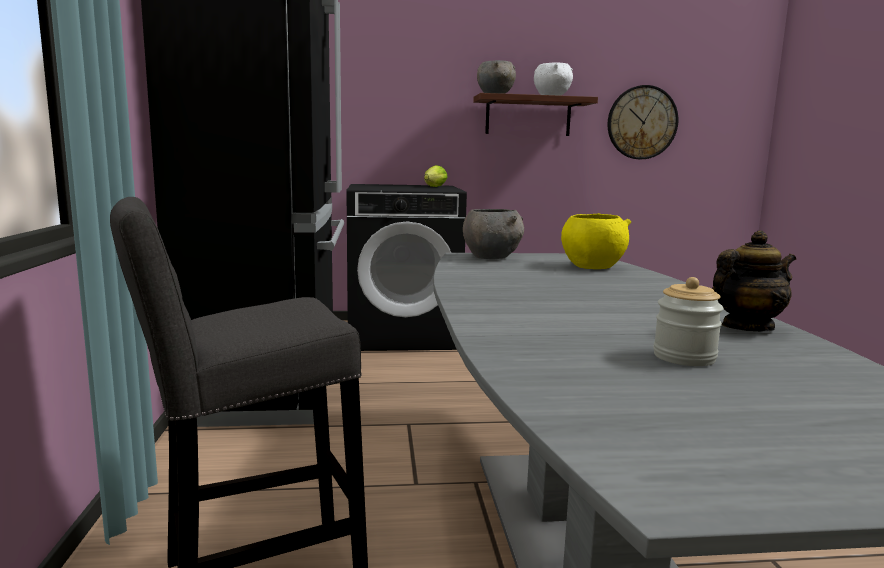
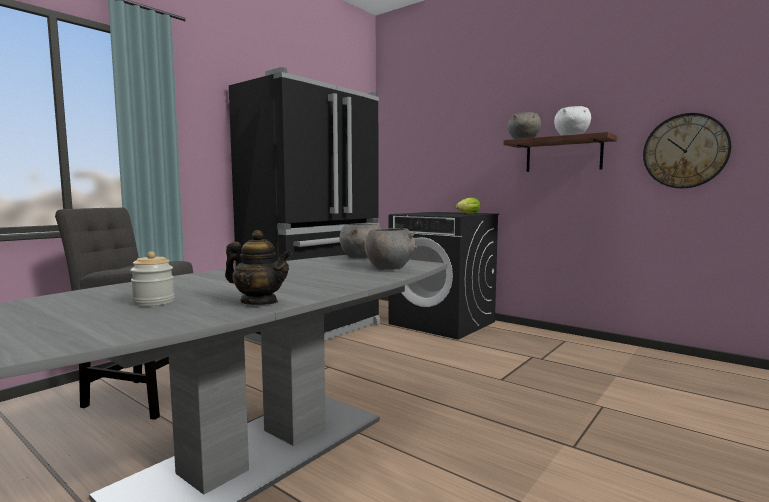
camera: 45 degrees right, 5 degrees down
yellow bowl [561,213,631,269] -> grey bowl [365,228,417,270]

